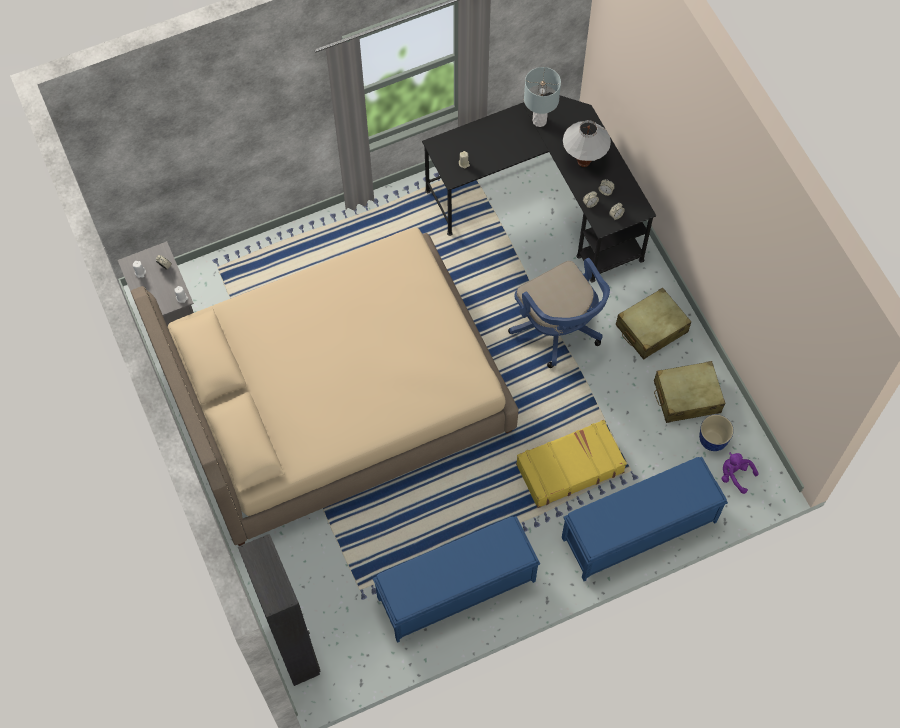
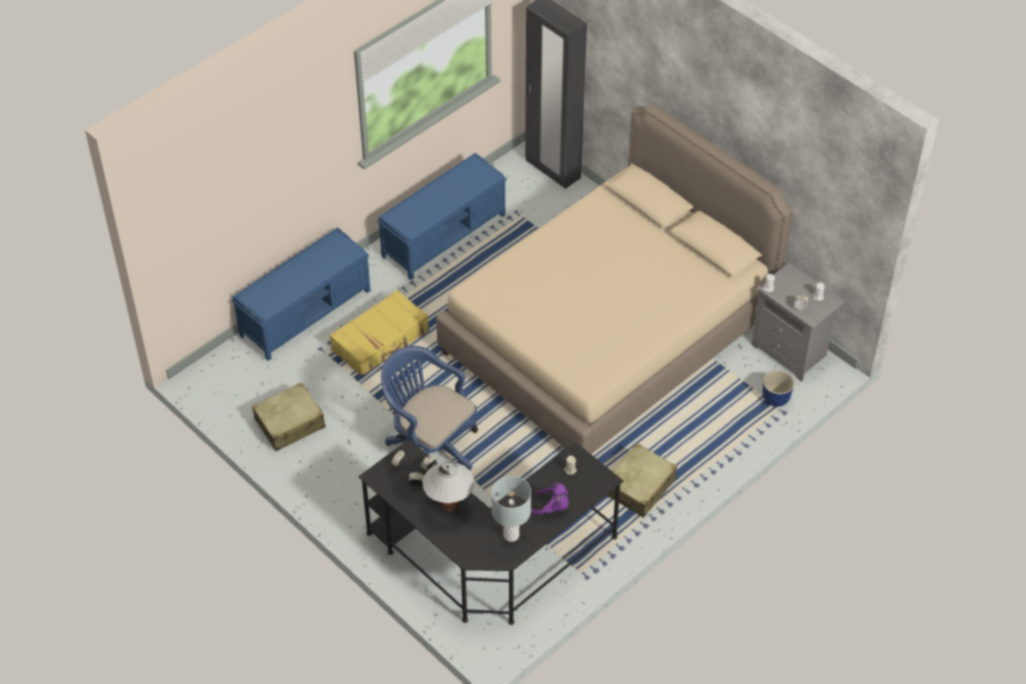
camera: 160 degrees right, 15 degrees down
beige suitcase [616,288,691,359] -> beige suitcase moved to [607,443,677,518]
planter [699,415,734,451] -> planter moved to [763,370,794,407]
purple plush toy [722,453,759,494] -> purple plush toy moved to [531,483,569,515]

